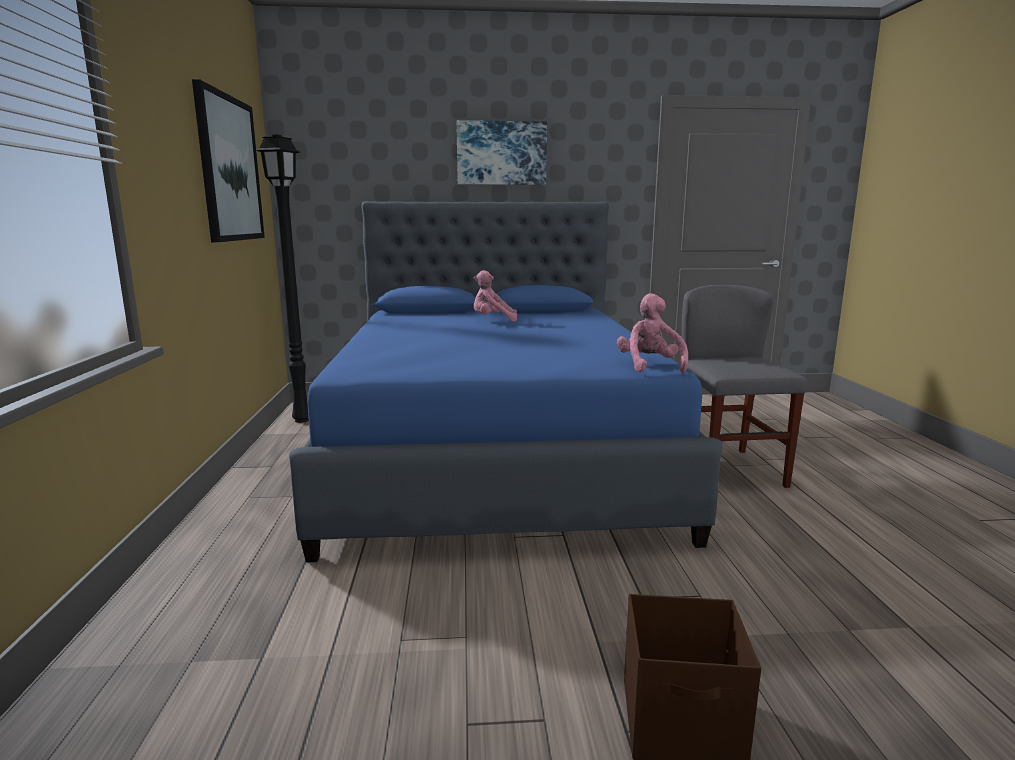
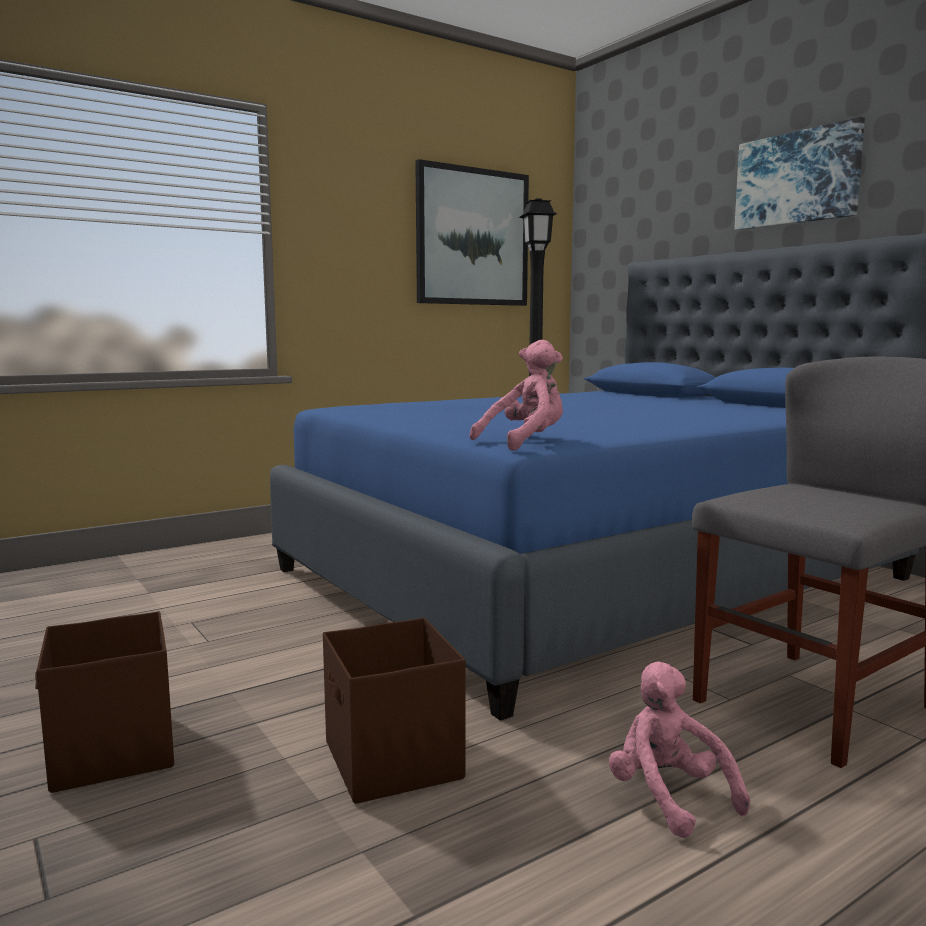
camera: 60 degrees right, 5 degrees down
pink plush toy [474,270,517,322] -> pink plush toy moved to [609,661,750,838]
none -> brown storage box [323,618,465,804]

